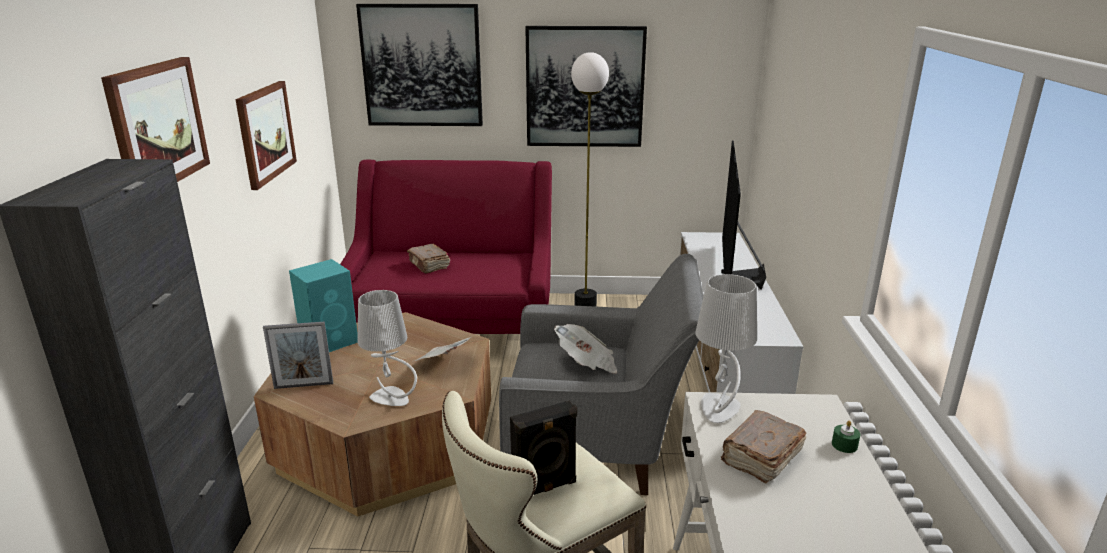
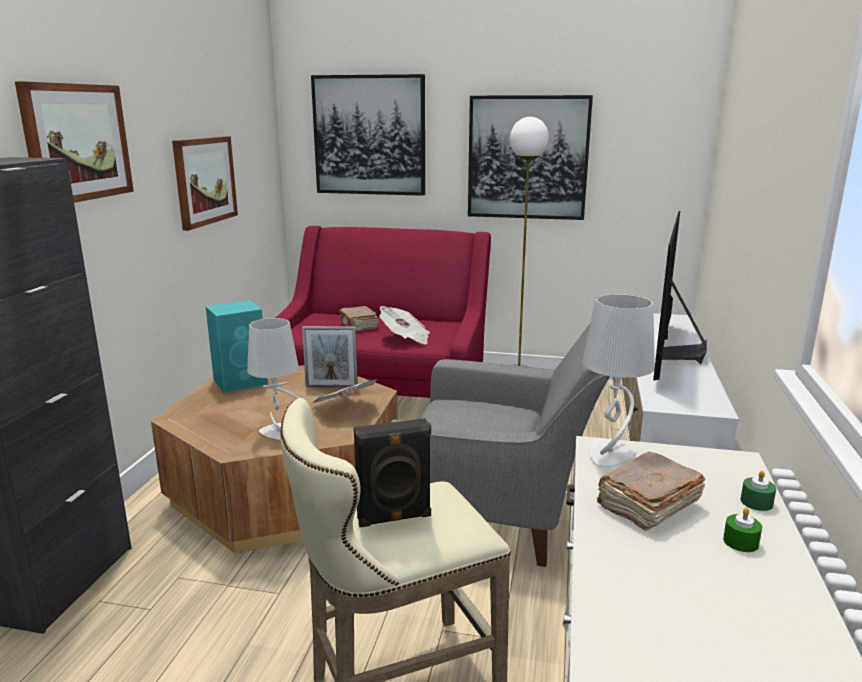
camera: 10 degrees right, 5 degrees down
picture frame [263,321,333,389] -> picture frame moved to [302,326,358,388]
newspaper [554,324,618,374] -> newspaper moved to [380,306,430,344]
none -> green candle [723,508,762,552]

